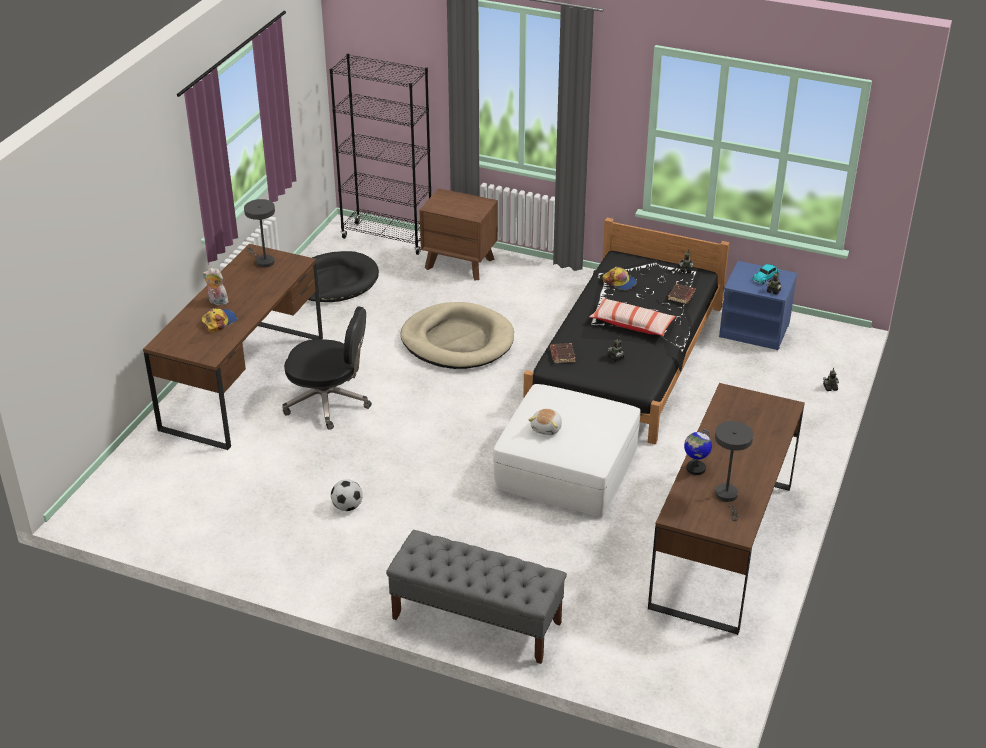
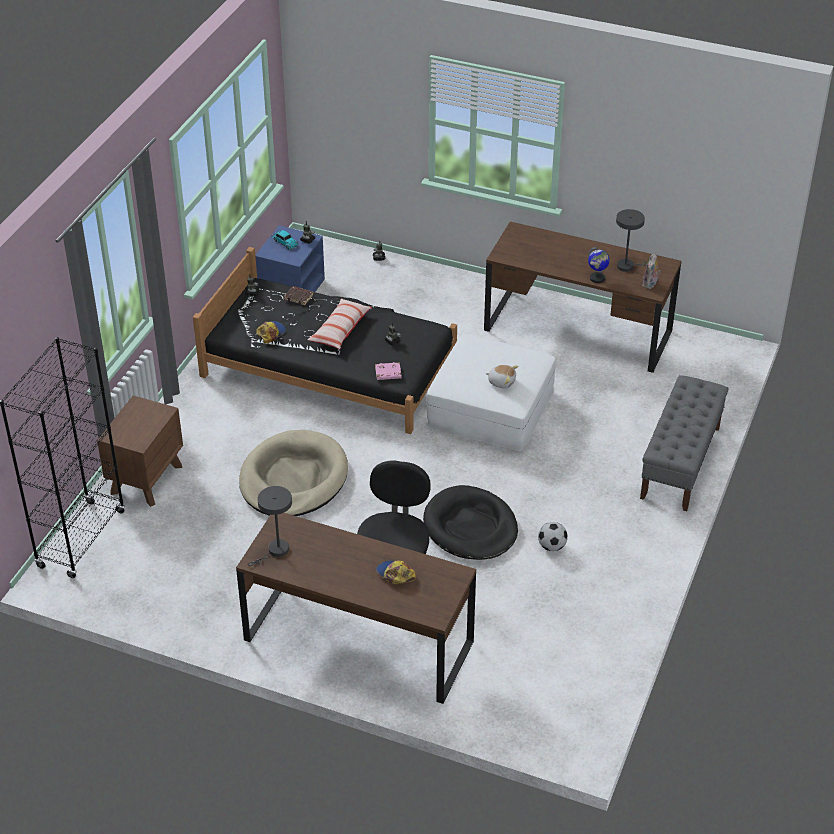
camera: 90 degrees left, 5 degrees up
plush toy [203,268,229,306] -> plush toy moved to [642,253,660,289]
black dog bed [308,251,379,302] -> black dog bed moved to [423,485,518,560]
brown book [550,343,576,363] -> pink book [375,362,402,380]

